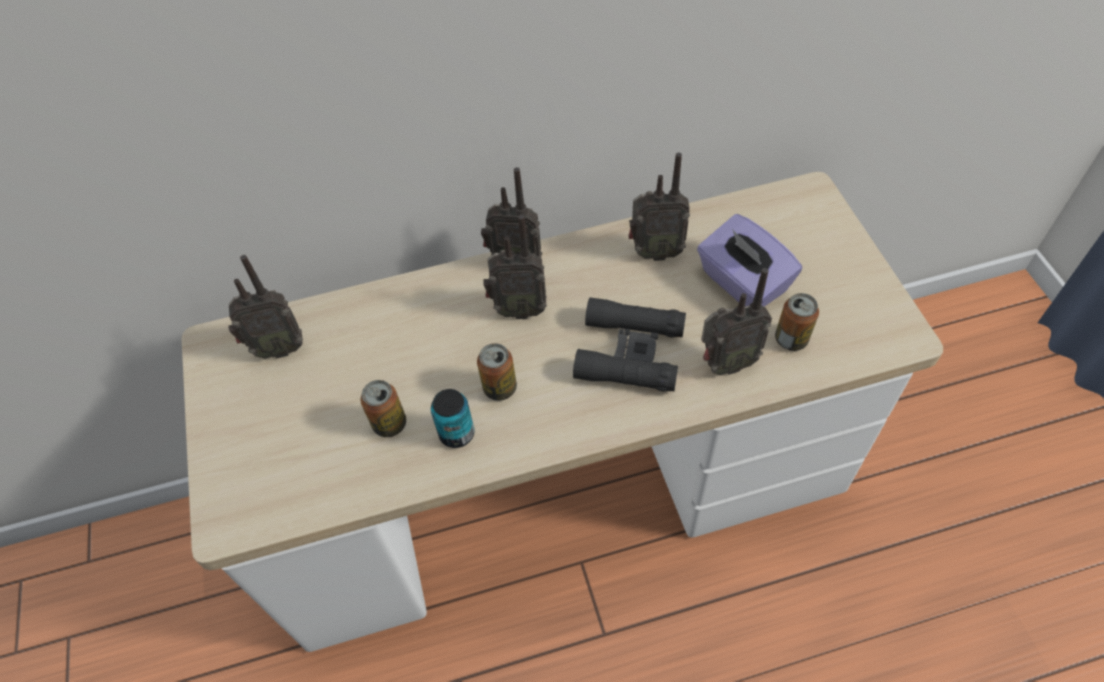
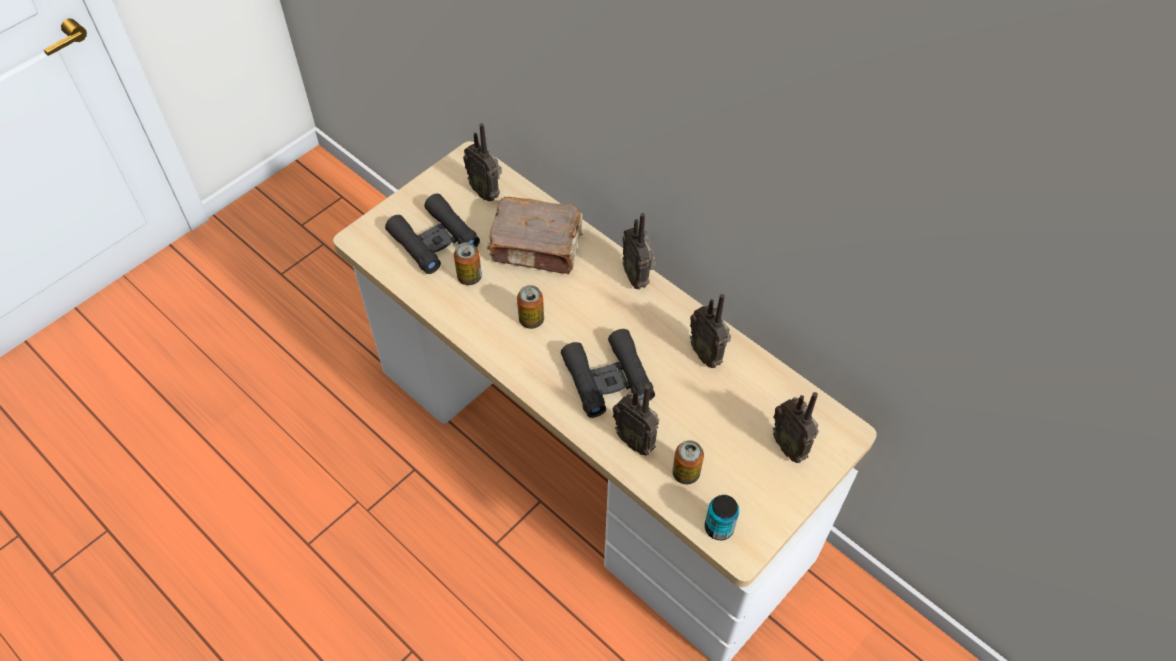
camera: 55 degrees right, 0 degrees up
can [431,389,475,448] -> can moved to [705,495,739,540]
radio [483,215,547,319] -> radio moved to [773,392,819,463]
purple tissue box [697,214,802,307] -> none
none -> black binoculars [385,193,480,274]
none -> brown book [487,197,583,274]

